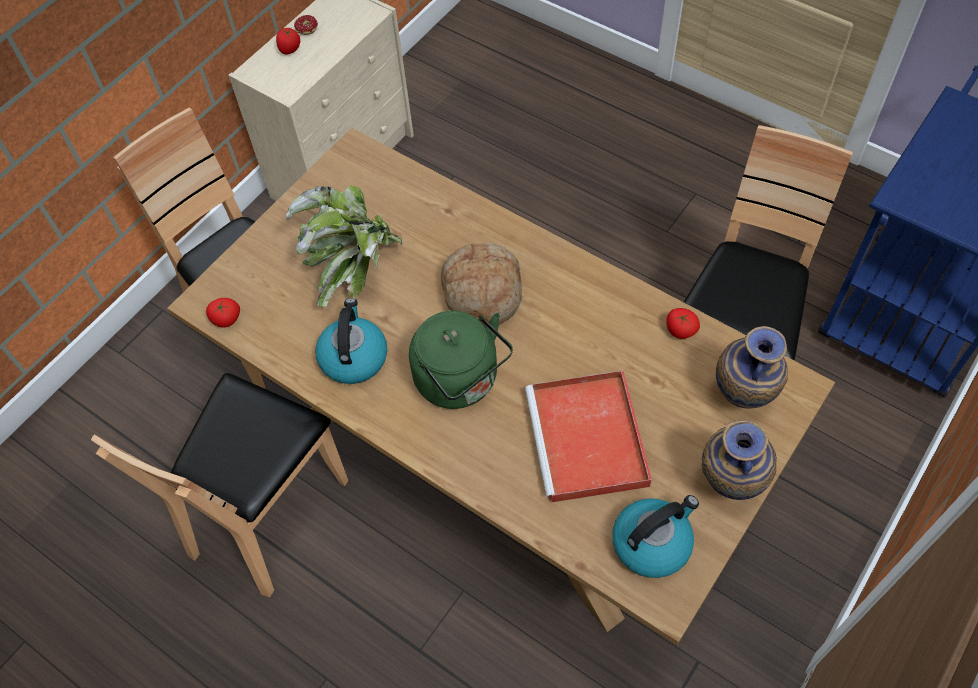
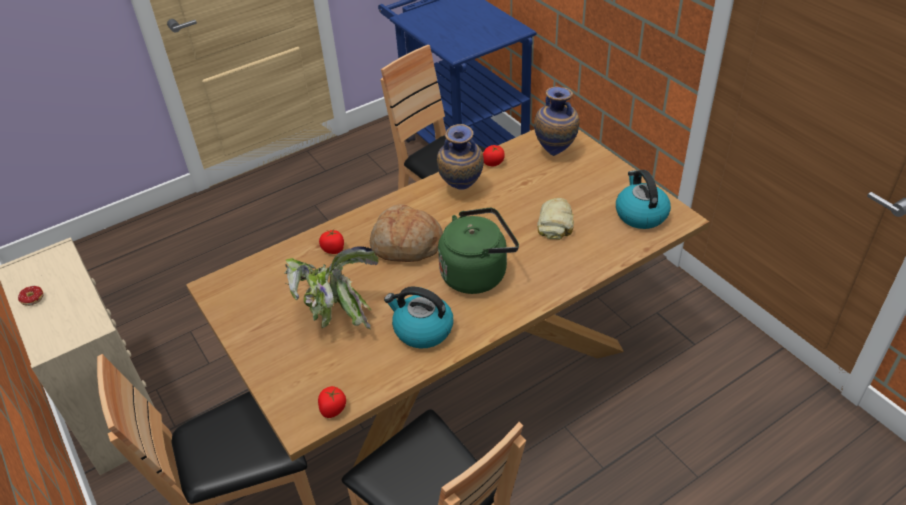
camera: 70 degrees left, 15 degrees down
tomato [276,28,300,54] -> tomato moved to [319,229,344,254]
red tray [525,370,652,503] -> bread [537,198,574,240]
vase [702,420,777,500] -> vase moved to [437,124,484,190]

